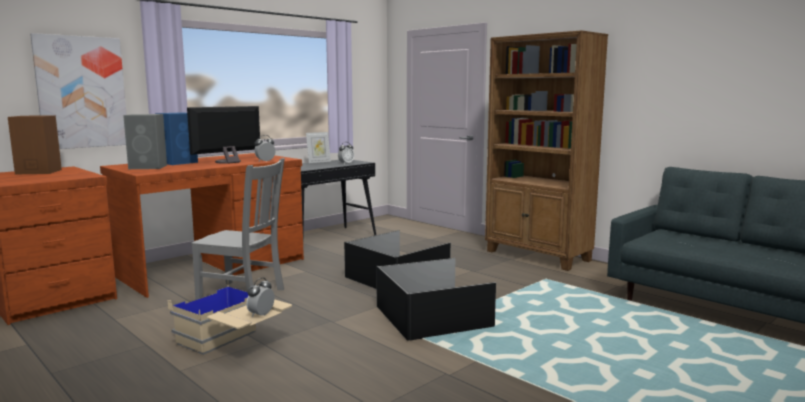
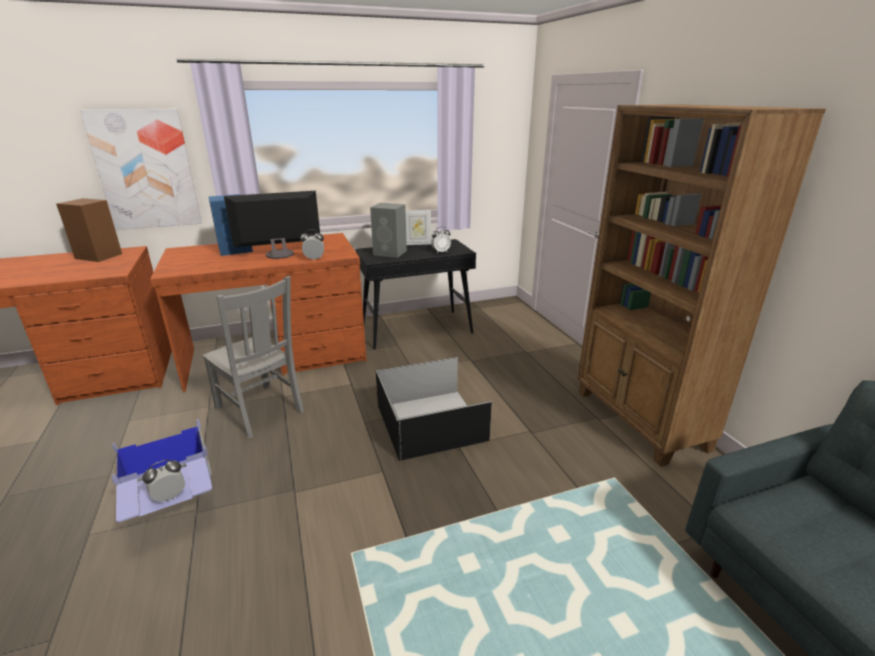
camera: 25 degrees right, 15 degrees up
grey speaker [123,114,167,169] -> grey speaker moved to [370,203,407,258]
beige storage box [168,281,292,355] -> blue storage box [111,419,212,522]
black storage box [376,258,496,341] -> none

